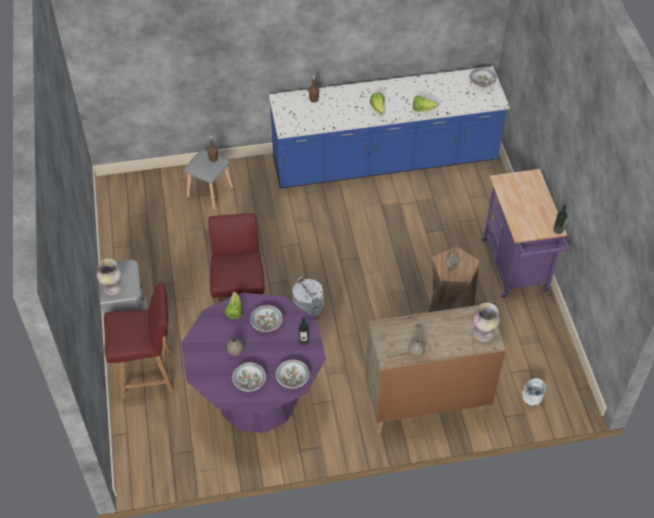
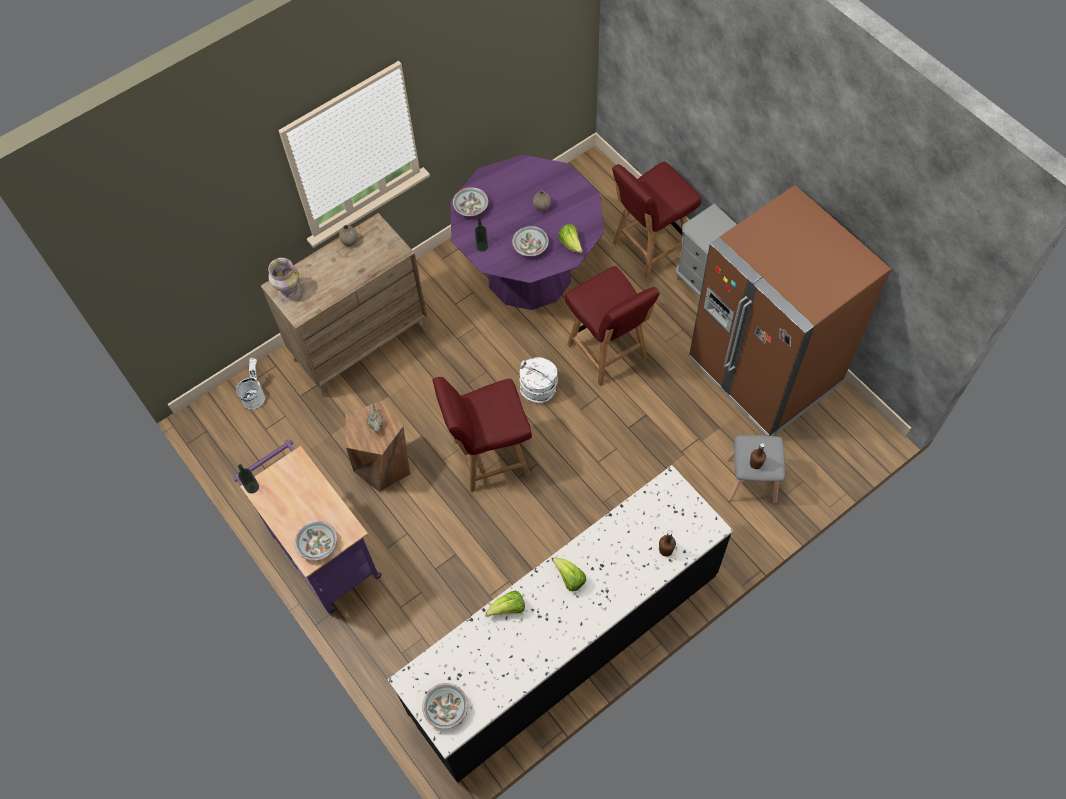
camera: 155 degrees right, 10 degrees up
vase [97,259,122,295] -> none
bowl [232,362,266,391] -> bowl moved to [295,521,337,561]
blue counter [269,66,510,188] -> black counter [387,465,733,783]
none -> red chair [432,377,532,492]
none -> brown fridge [689,185,891,436]

